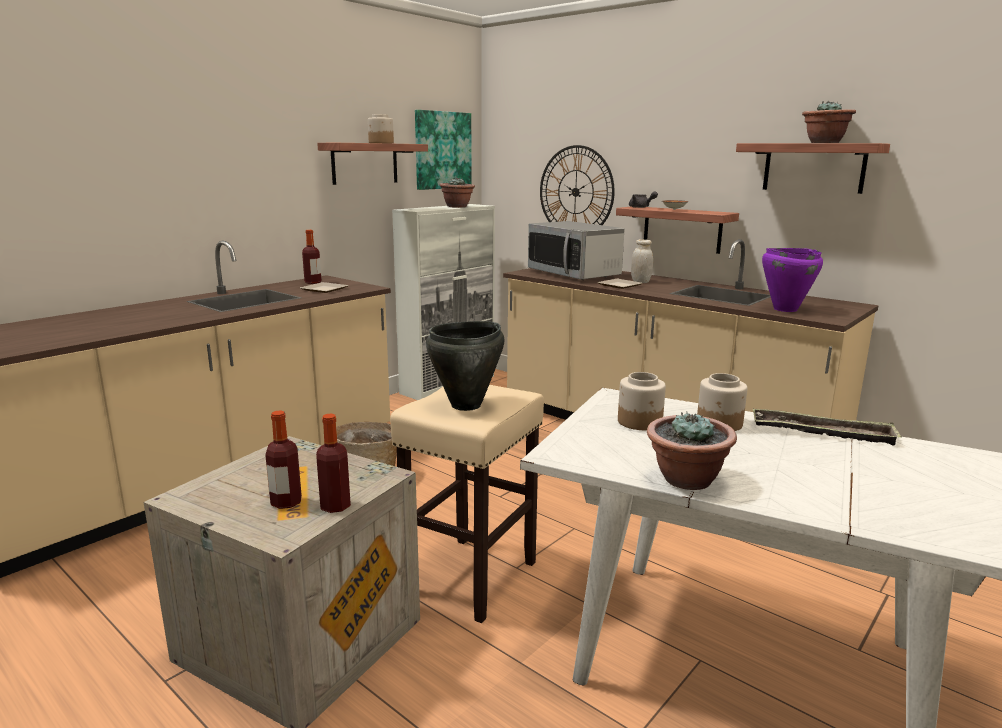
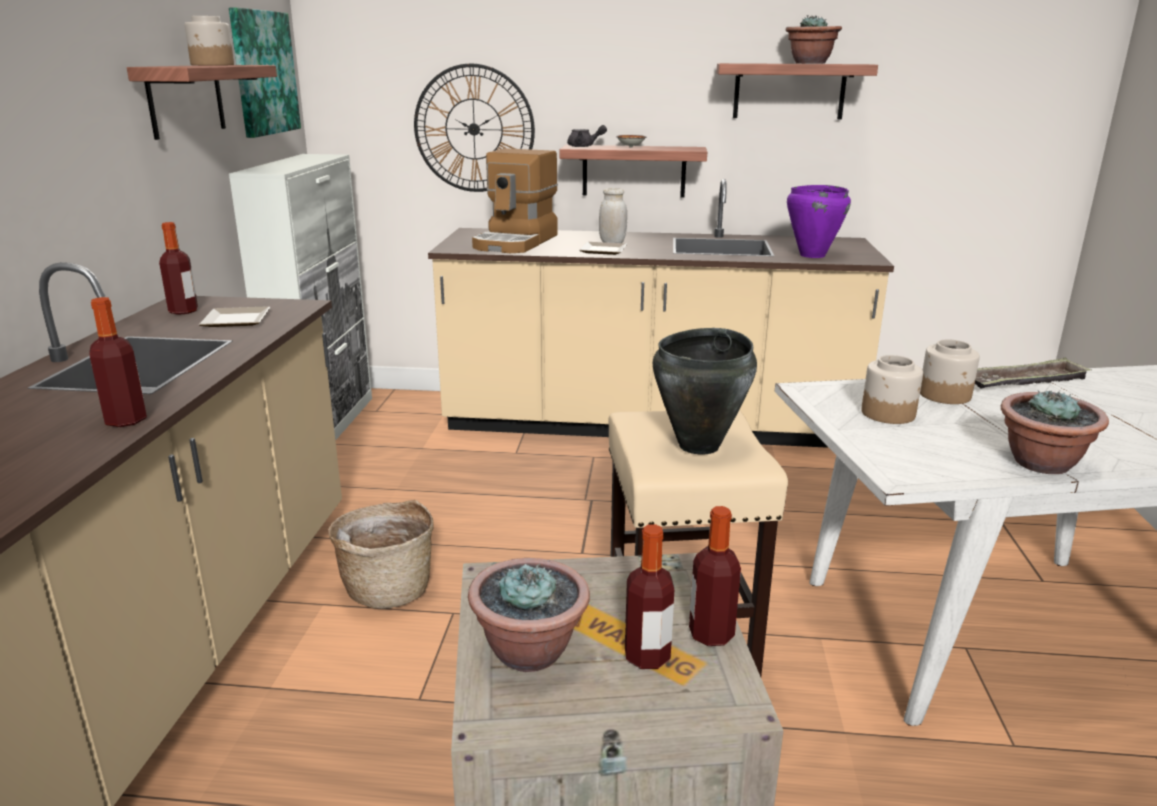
camera: 35 degrees left, 5 degrees up
potted plant [440,177,475,208] -> potted plant moved to [468,558,590,672]
microwave [528,221,624,280] -> coffee machine [472,148,558,253]
none -> bottle [89,297,147,427]

